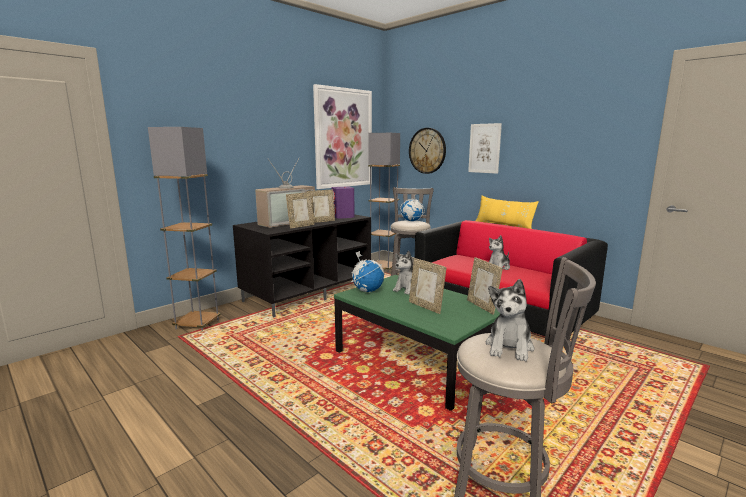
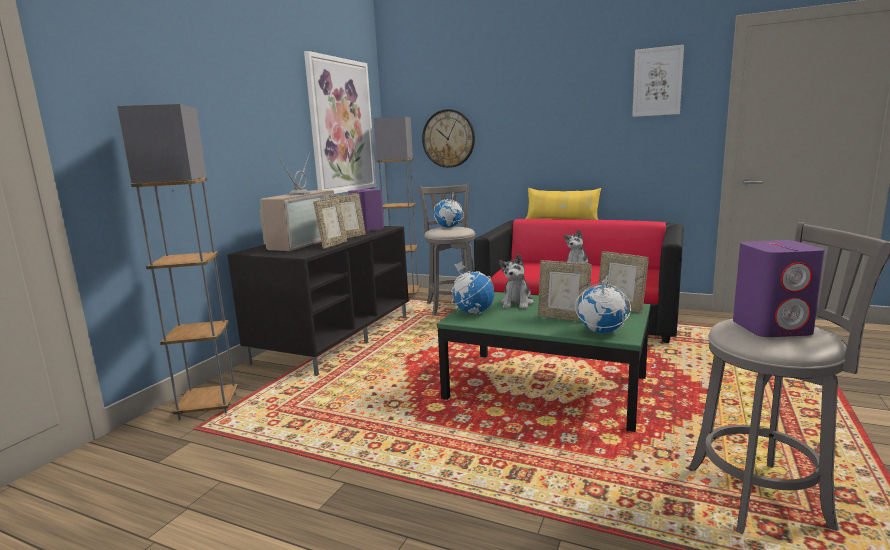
camera: 20 degrees left, 0 degrees up
picture [468,123,502,174] -> picture moved to [632,45,684,117]
plush toy [486,279,535,362] -> purple speaker [733,240,825,337]
none -> globe [575,276,631,333]

